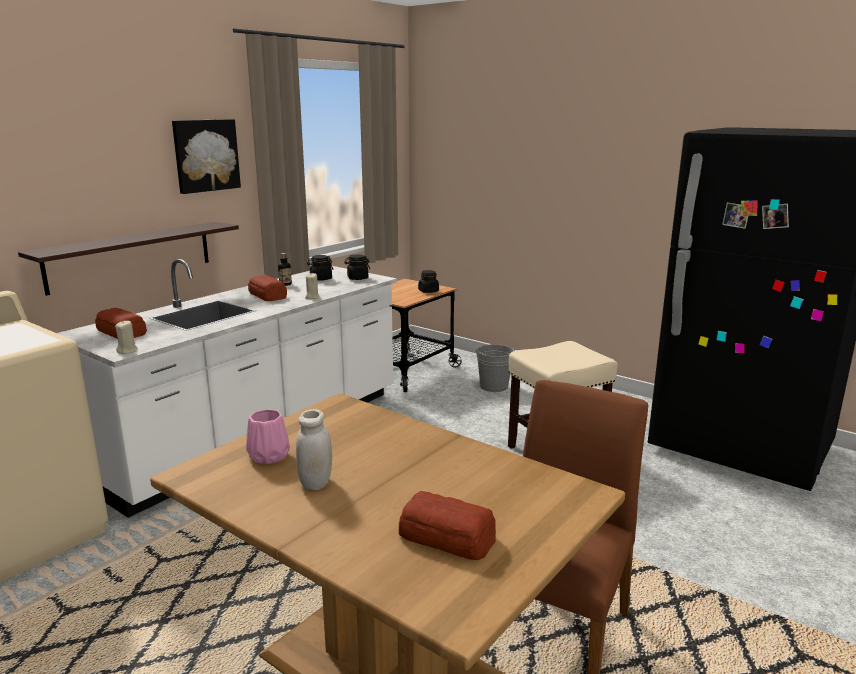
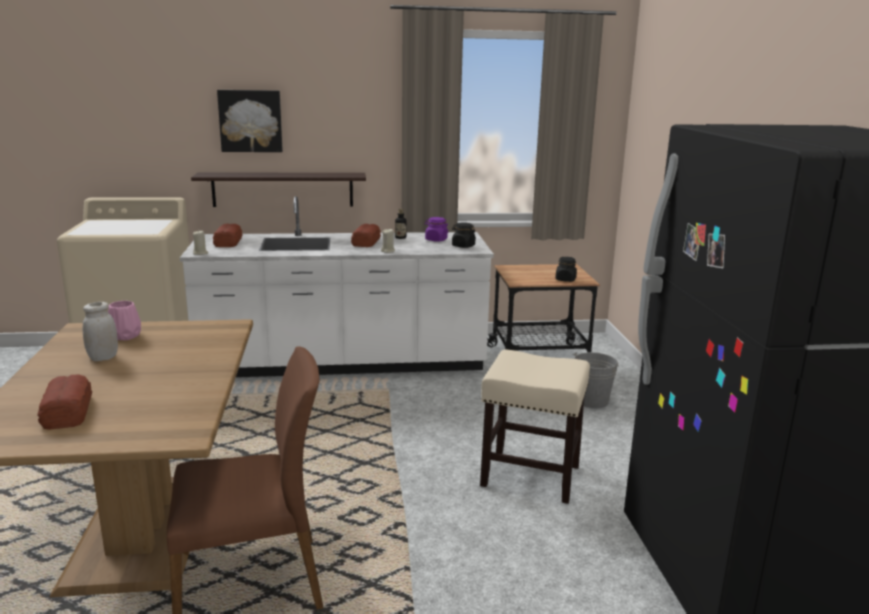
camera: 45 degrees right, 0 degrees up
picture [172,119,241,194] -> picture moved to [217,90,283,152]
black jar [307,255,333,281] -> purple jar [424,217,448,242]

